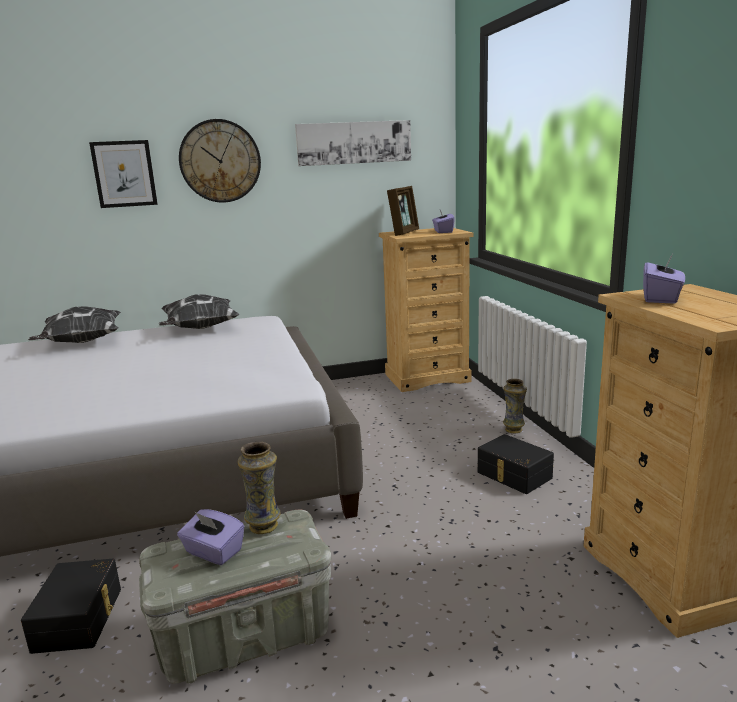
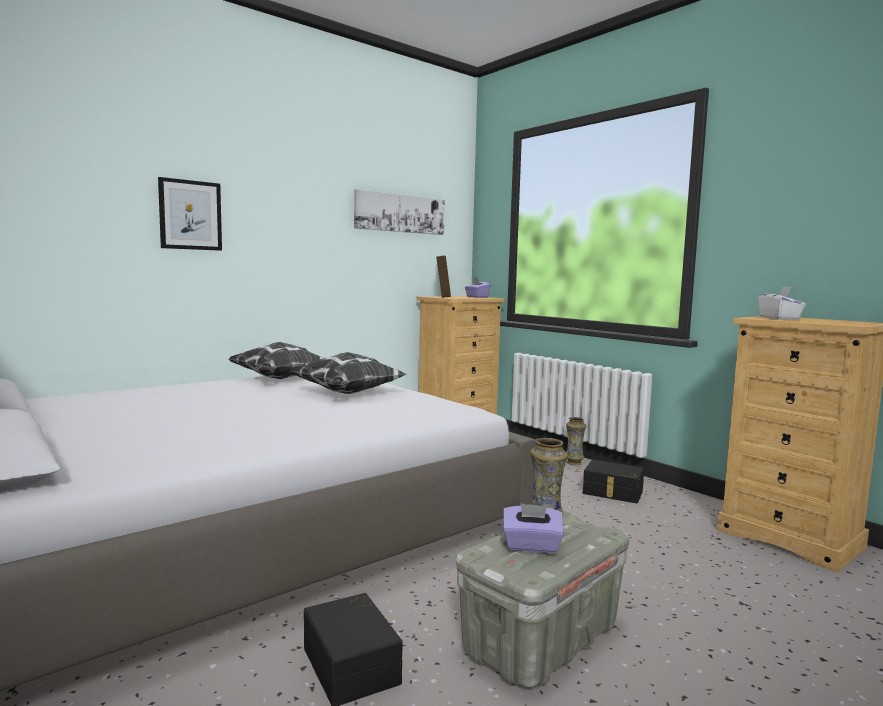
camera: 25 degrees left, 10 degrees down
pillow [28,307,121,343] -> pillow moved to [290,352,407,394]
wall clock [179,119,261,202] -> none
purple tissue box [643,255,685,304] -> white tissue box [758,287,806,320]

